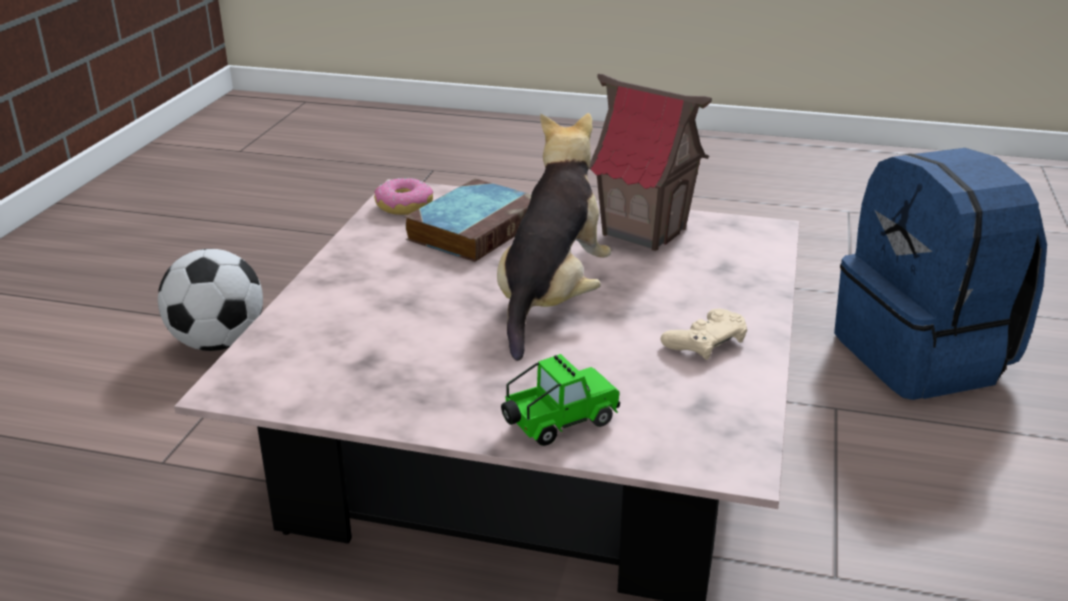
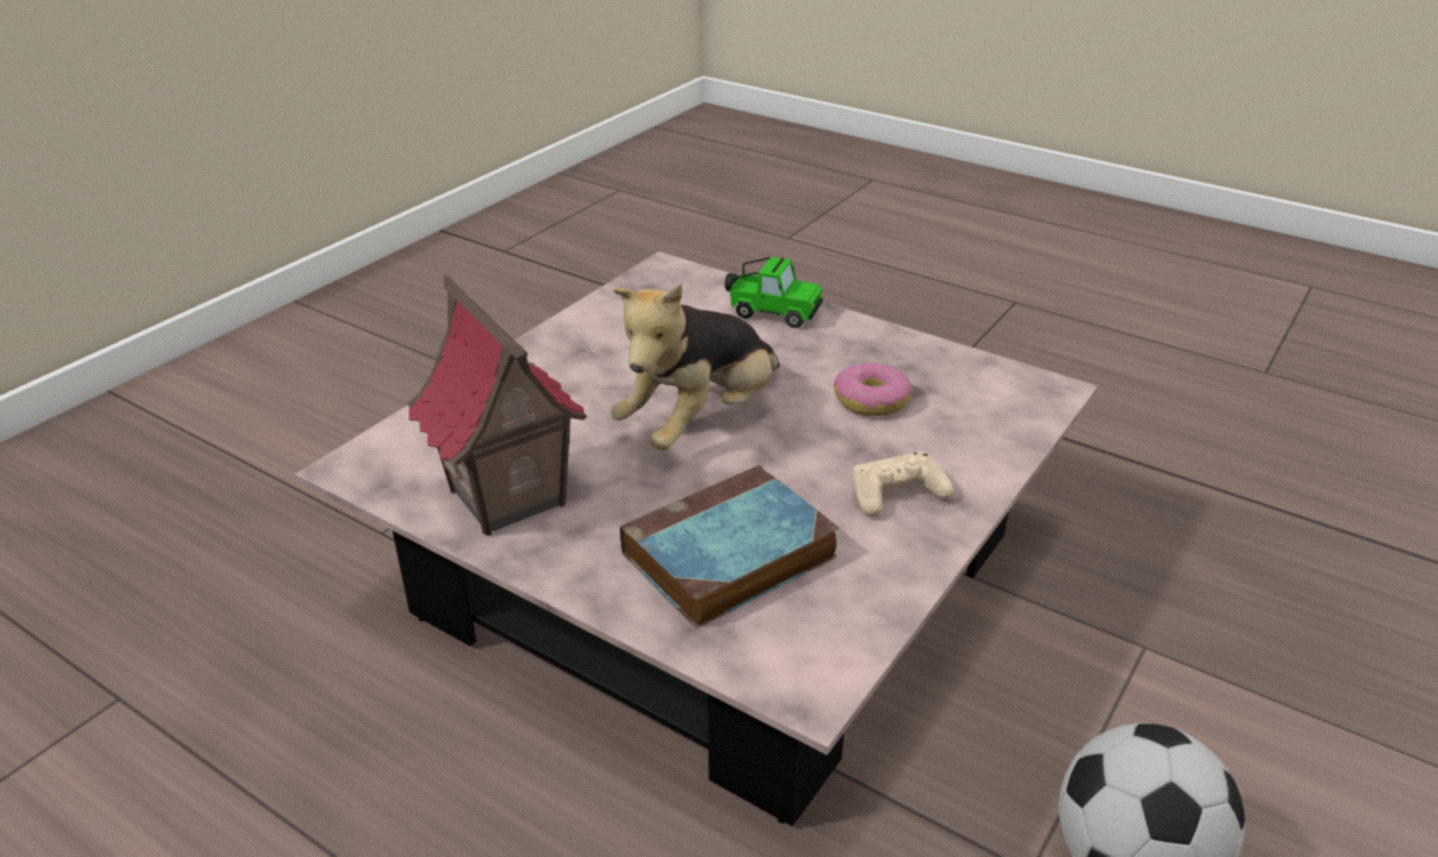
camera: 160 degrees left, 5 degrees up
donut [374,178,433,215] -> donut moved to [834,362,912,416]
toy car [501,354,620,446] -> toy car turned 150 degrees counterclockwise [725,257,823,328]
beige game controller [661,309,747,361] -> beige game controller moved to [852,452,953,517]
blue backpack [834,148,1047,400] -> none

